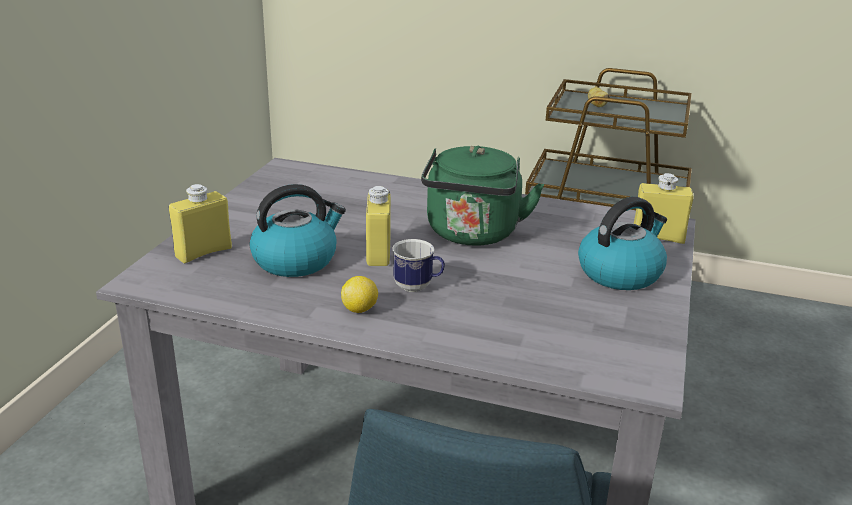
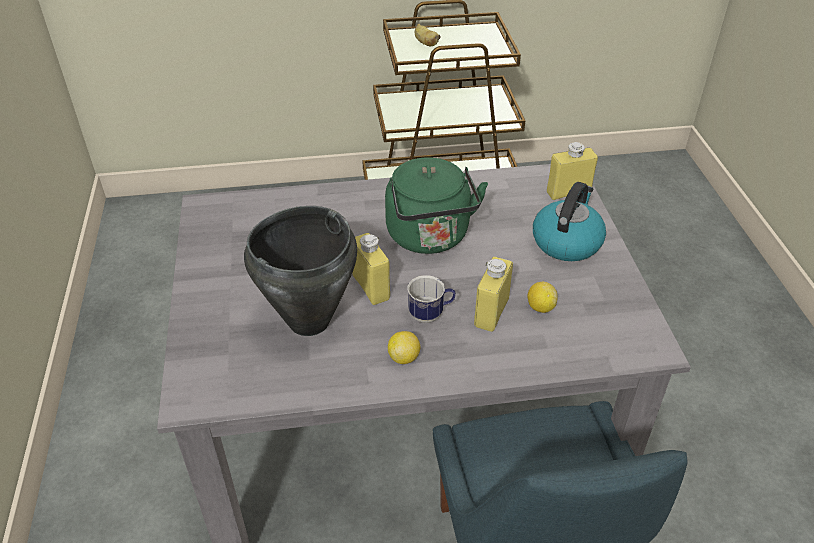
camera: 25 degrees left, 15 degrees up
yellow bottle [169,184,232,263] -> yellow bottle moved to [474,257,513,332]
kettle [250,184,346,277] -> black cooking pot [244,206,357,336]
none -> lemon [527,282,558,313]

